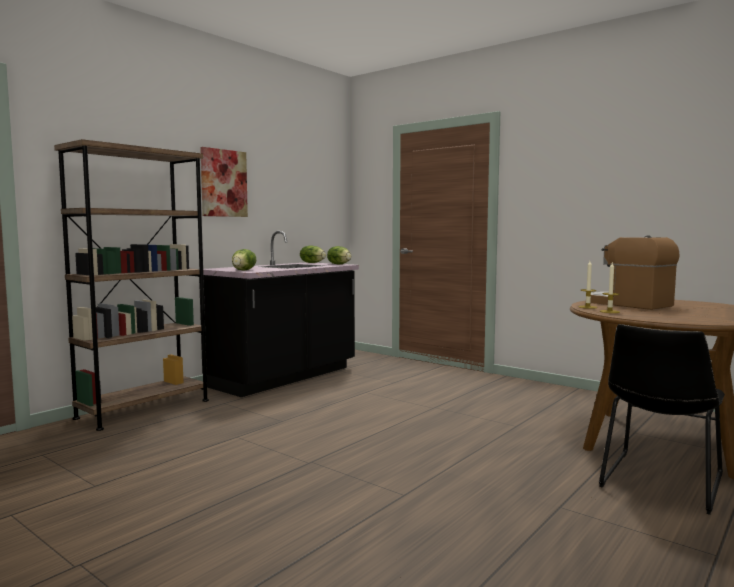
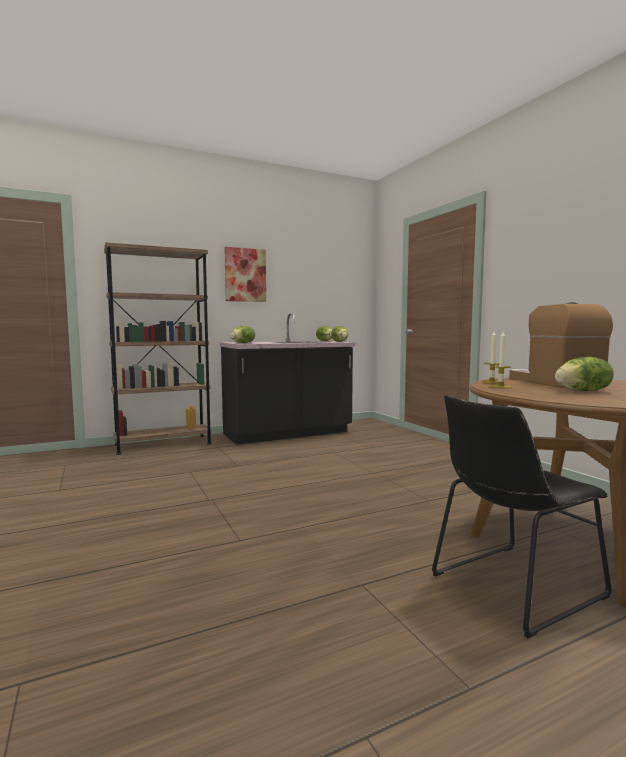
camera: 25 degrees right, 0 degrees up
none -> lettuce [555,357,614,392]

